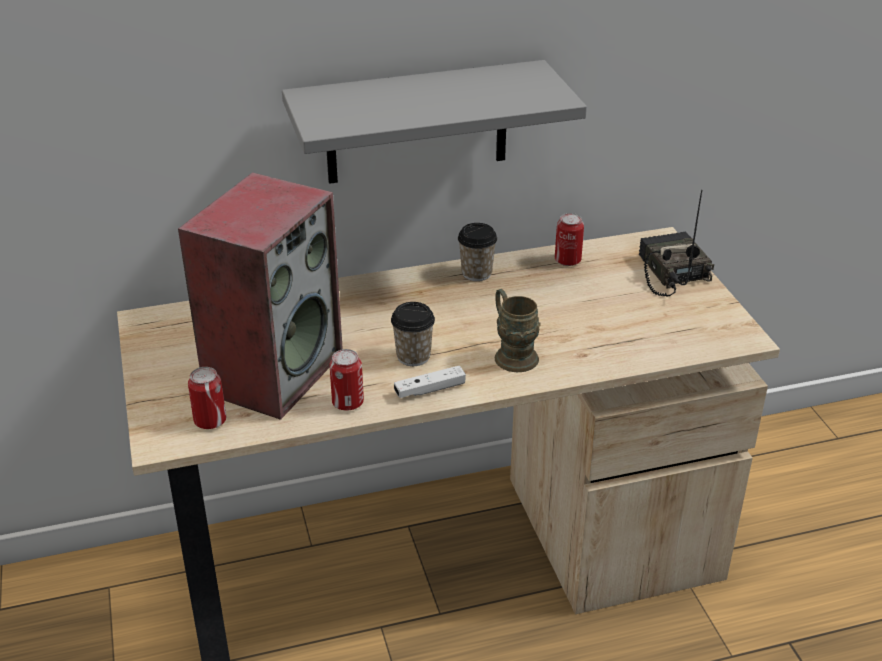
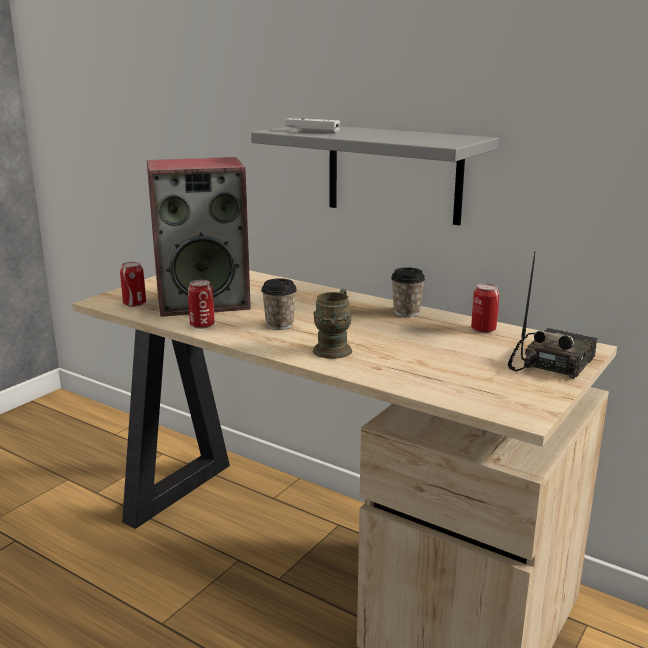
camera: 50 degrees right, 15 degrees down
white game controller [394,366,466,398] -> white game controller moved to [285,118,340,133]

